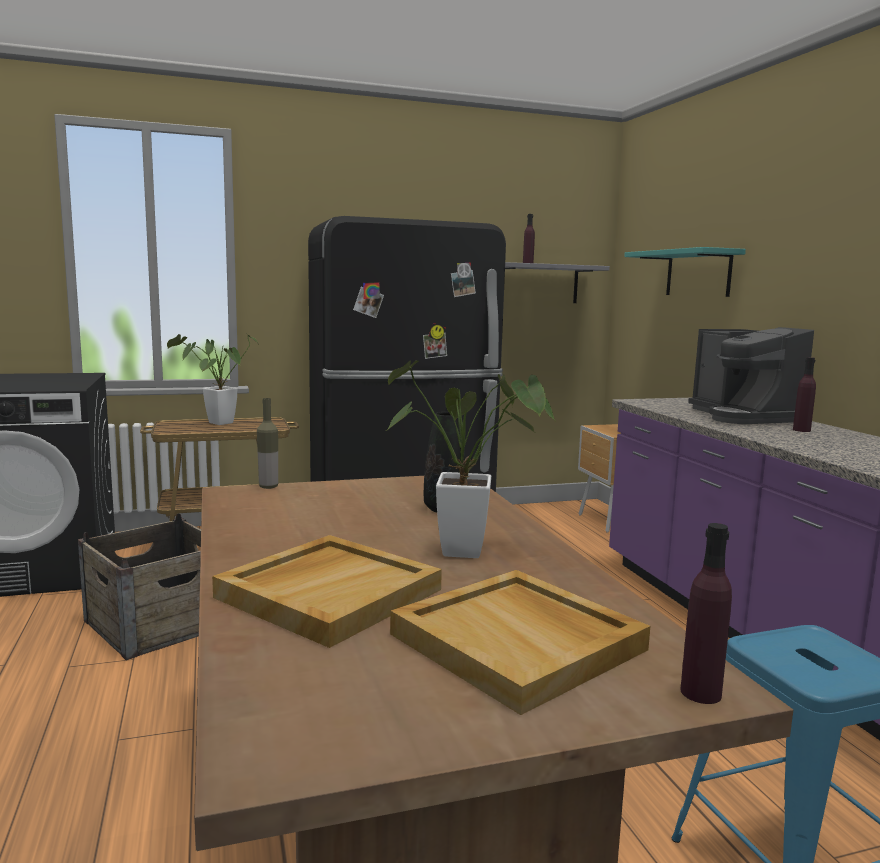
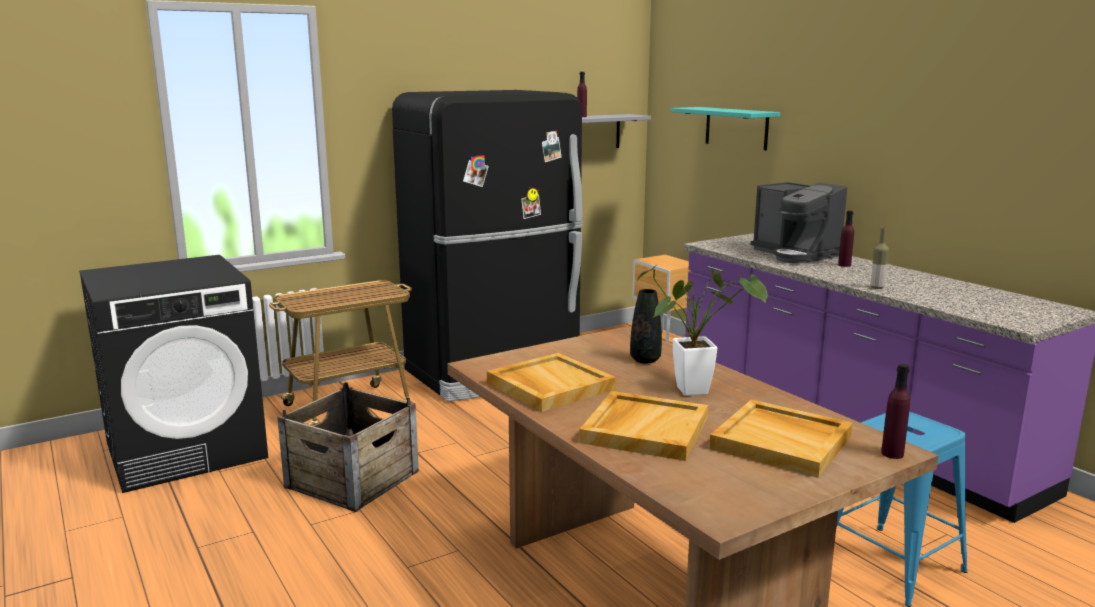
camera: 15 degrees left, 5 degrees up
potted plant [167,333,259,425] -> none
bottle [257,398,278,489] -> bottle moved to [871,227,889,289]
none -> beige tray [487,353,616,412]

